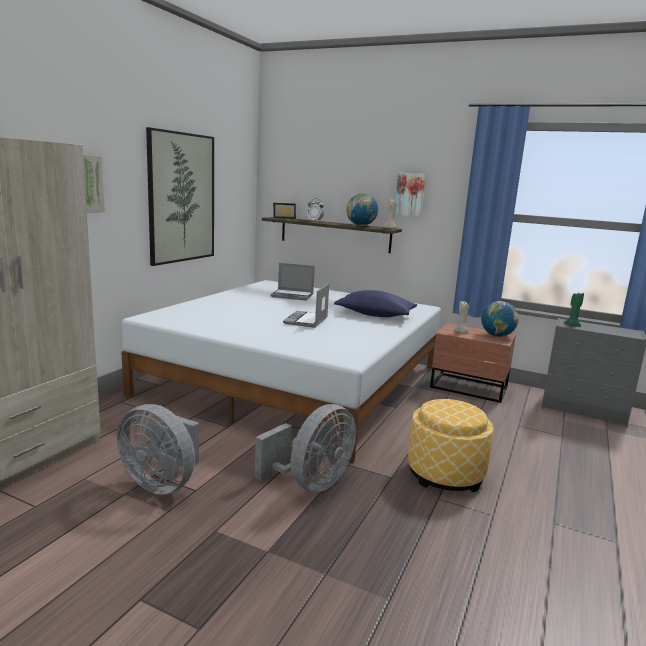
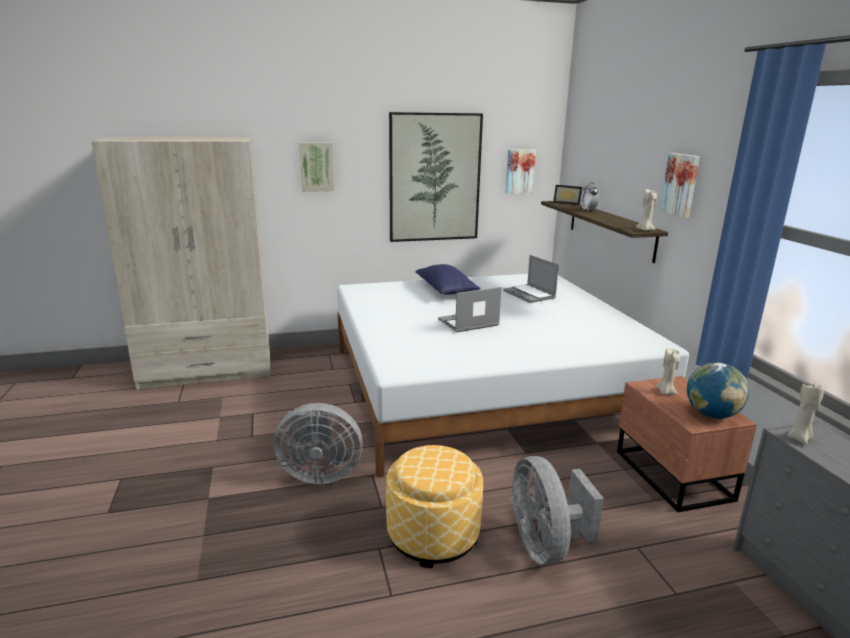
camera: 50 degrees right, 5 degrees up
grey fan [117,404,199,495] -> grey fan moved to [511,456,604,565]
blue pillow [334,290,417,317] -> blue pillow moved to [416,264,481,295]
globe [347,193,378,226] -> none
green candle [564,292,584,327] -> beige candle [788,383,823,445]
none -> picture [506,149,536,194]

